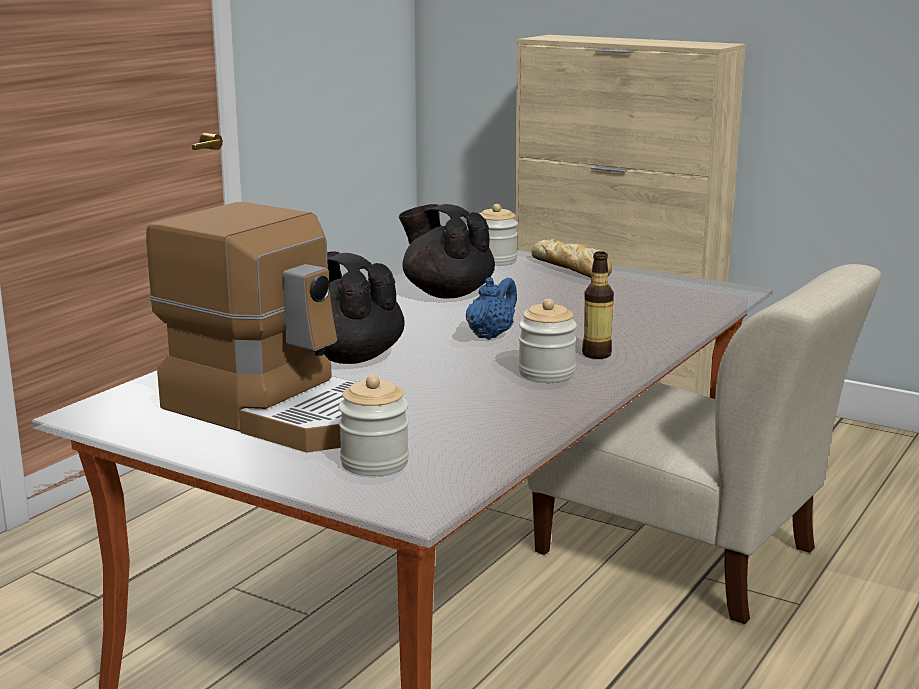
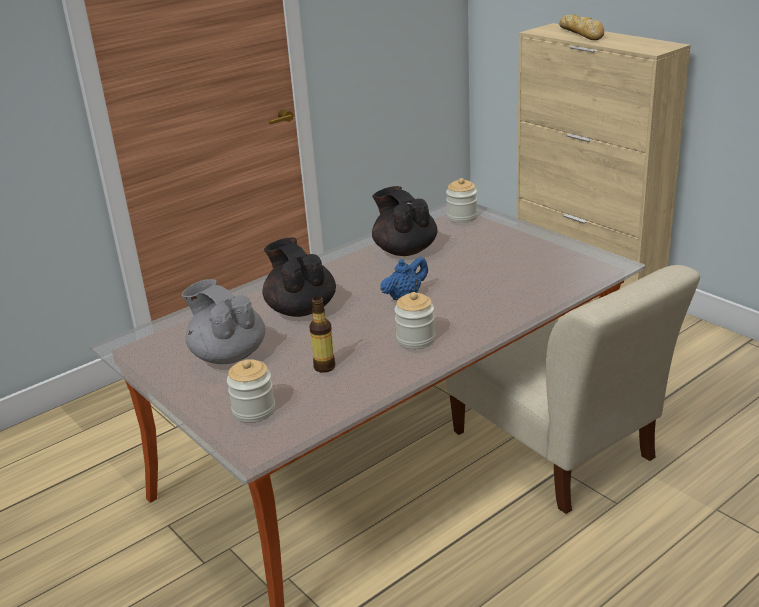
camera: 20 degrees right, 10 degrees up
coffee machine [146,202,356,452] -> grey teapot [182,279,266,364]
bread [531,239,612,278] -> bread moved to [559,14,604,40]
bottle [582,251,614,359] -> bottle moved to [309,296,336,373]

